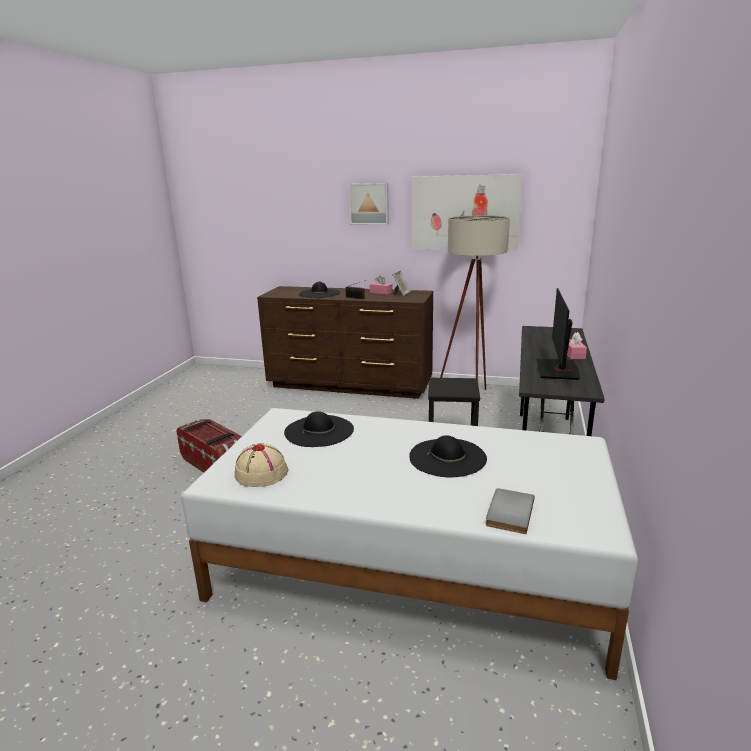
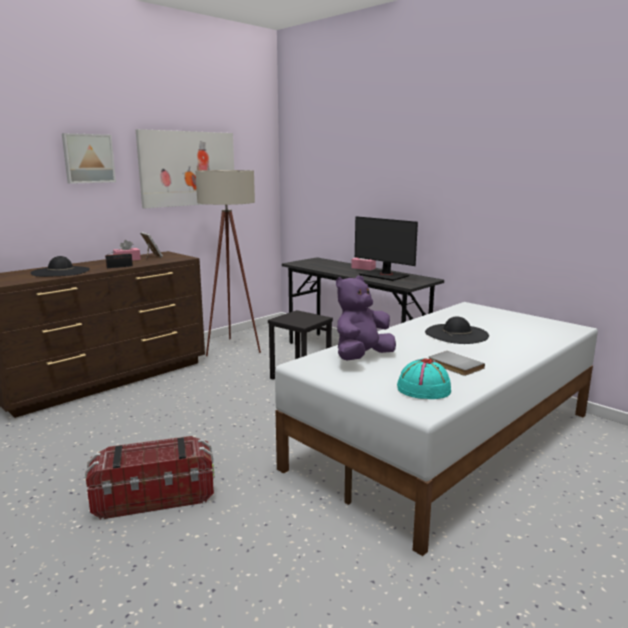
camera: 60 degrees left, 5 degrees down
beige hat [234,443,288,487] -> turquoise hat [397,358,451,399]
black hat [284,412,354,447] -> purple plush toy [336,275,396,361]
grey book [486,488,534,534] -> grey book moved to [429,351,485,376]

